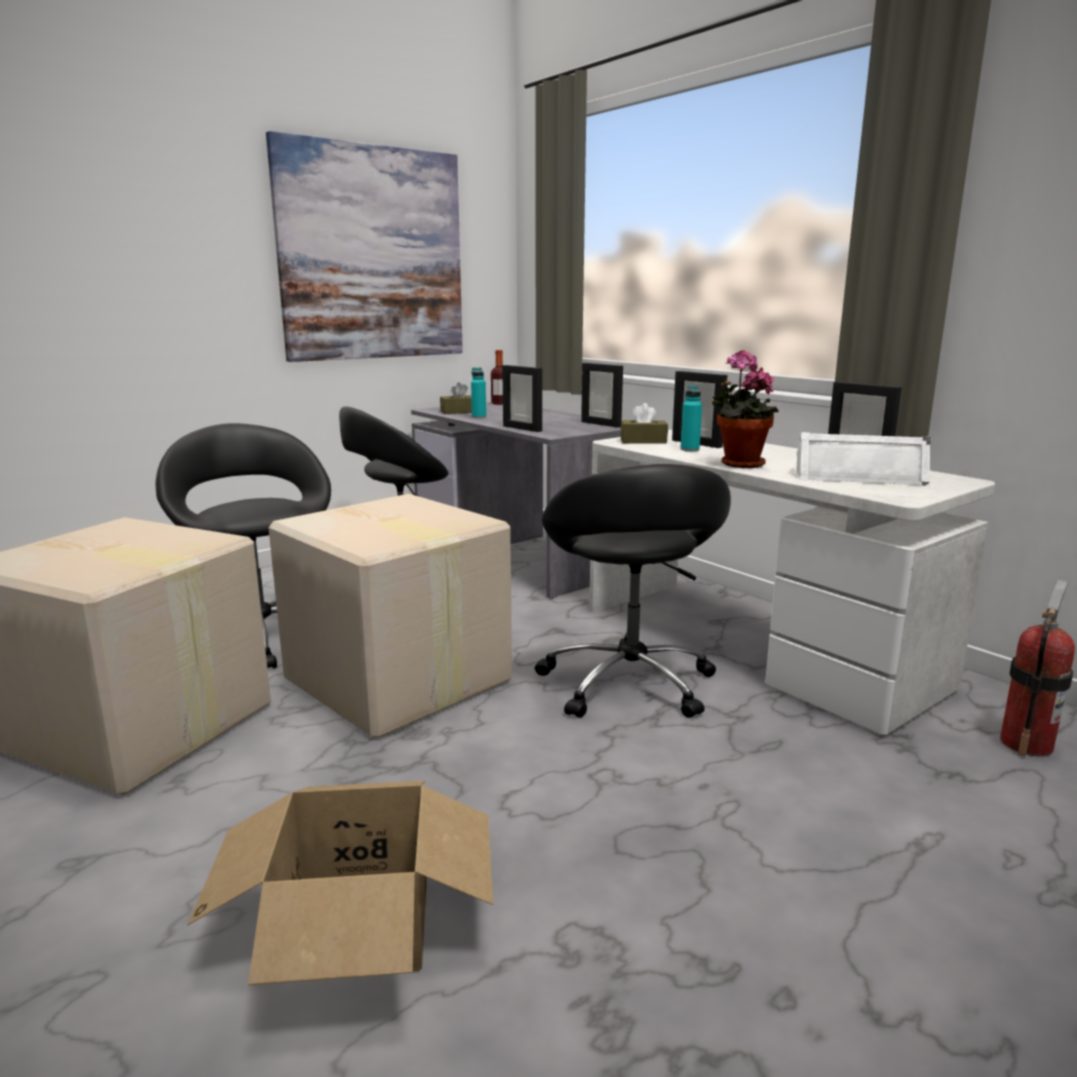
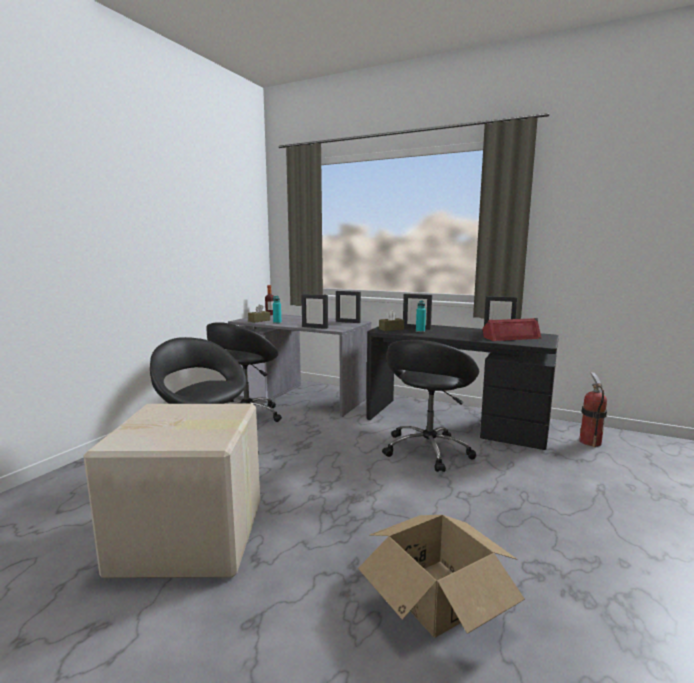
camera: 25 degrees left, 5 degrees down
picture [266,131,463,362] -> none
cardboard box [268,494,512,739] -> none
black office chair [534,464,731,718] -> black office chair turned 60 degrees clockwise [382,340,479,472]
white desk [589,429,995,735] -> black desk [366,325,559,450]
potted plant [712,350,778,468] -> none
white speaker [796,432,931,486] -> red speaker [482,318,542,341]

